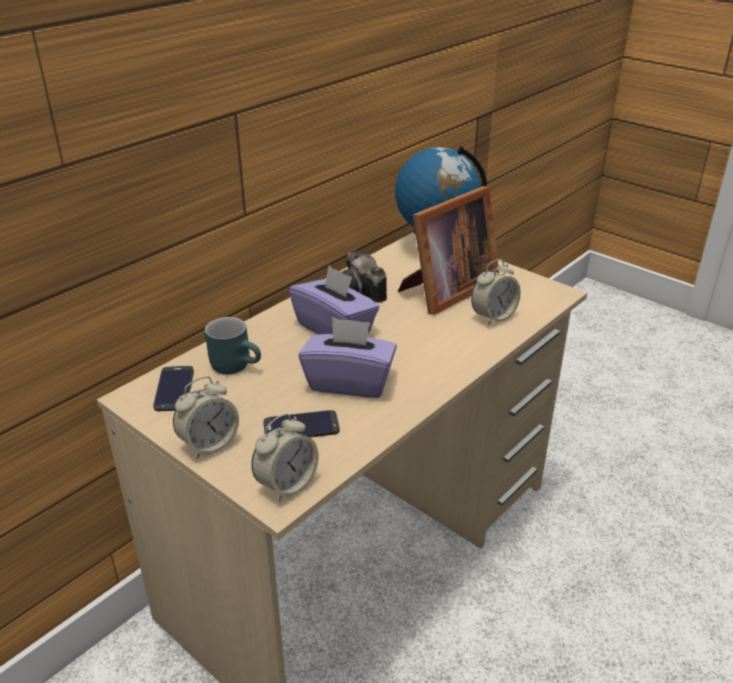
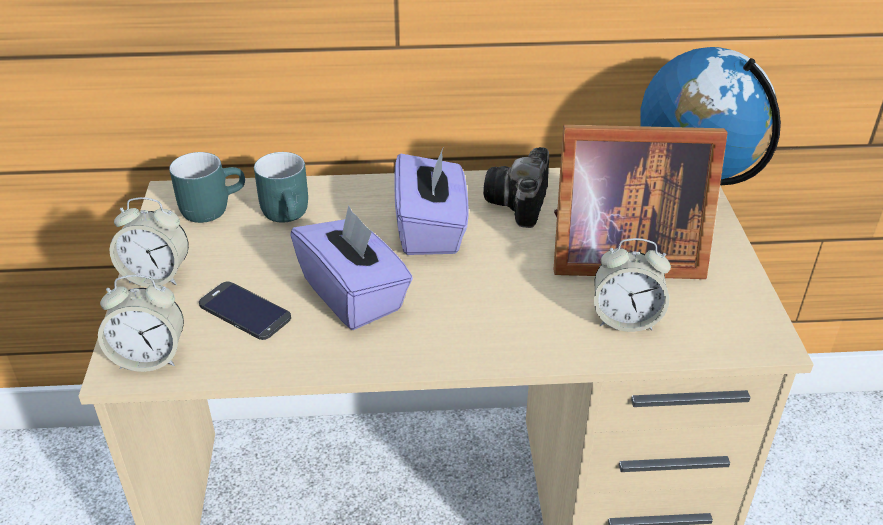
camera: 45 degrees right, 5 degrees up
phone [153,366,194,411] -> turquoise mug [169,152,245,223]

